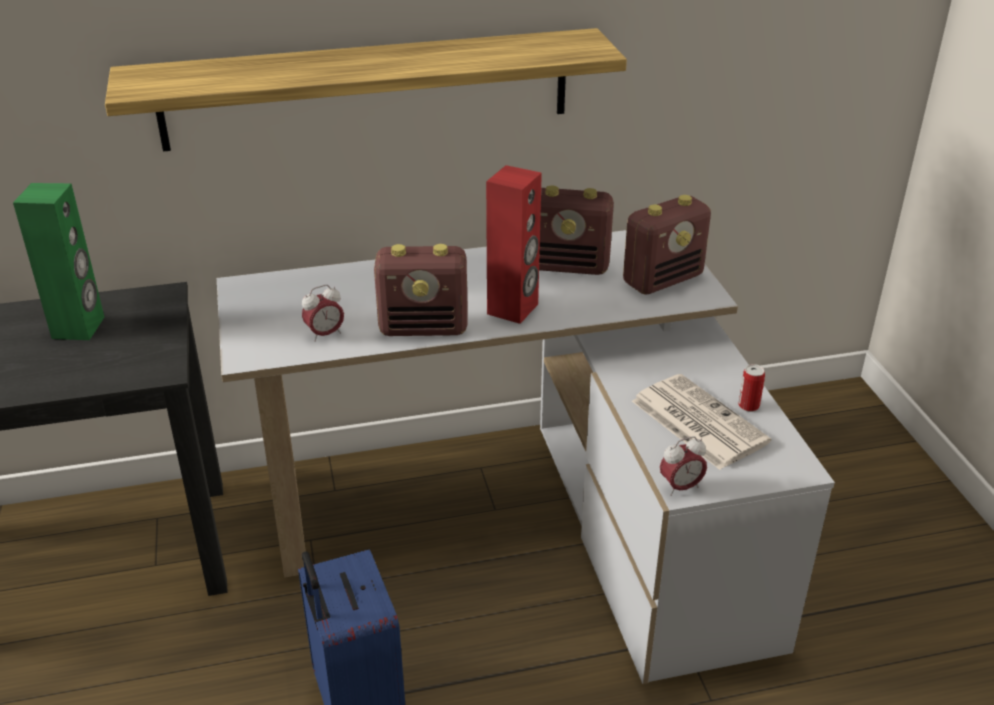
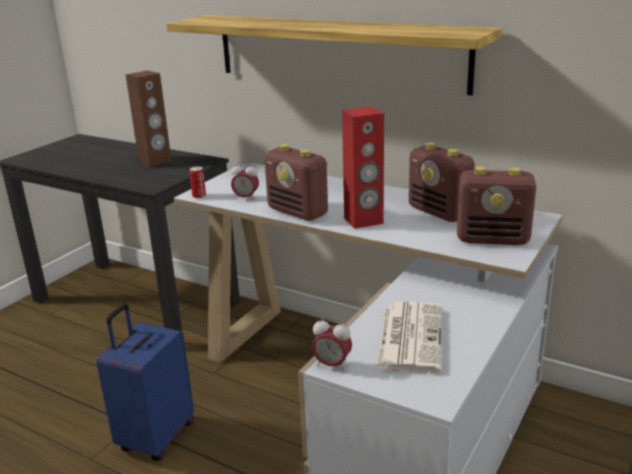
camera: 45 degrees right, 10 degrees down
green speaker [13,183,104,340] -> brown speaker [126,71,172,167]
can [738,364,765,412] -> can moved to [189,166,206,198]

